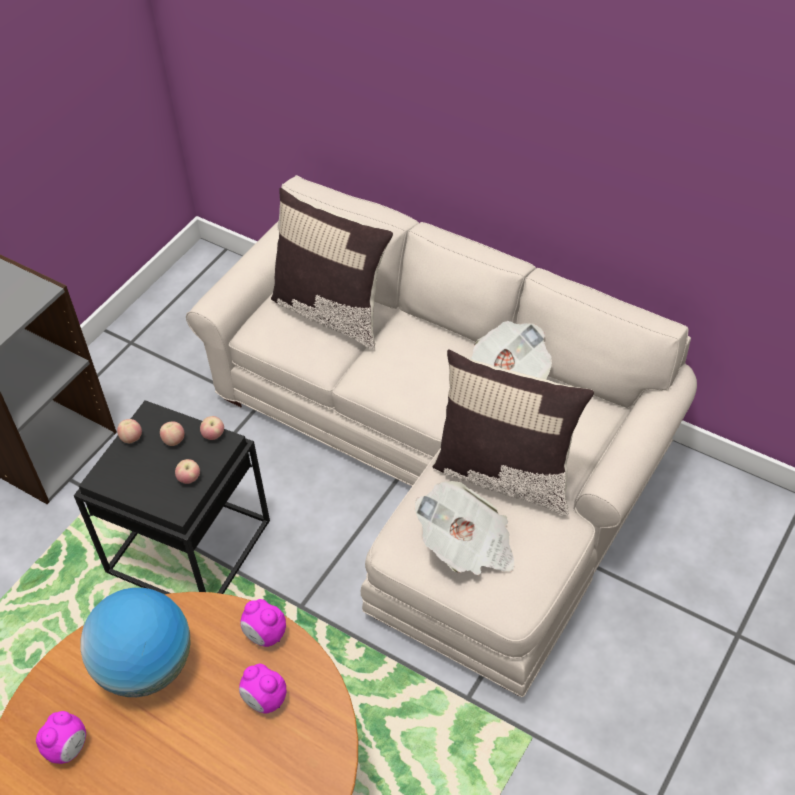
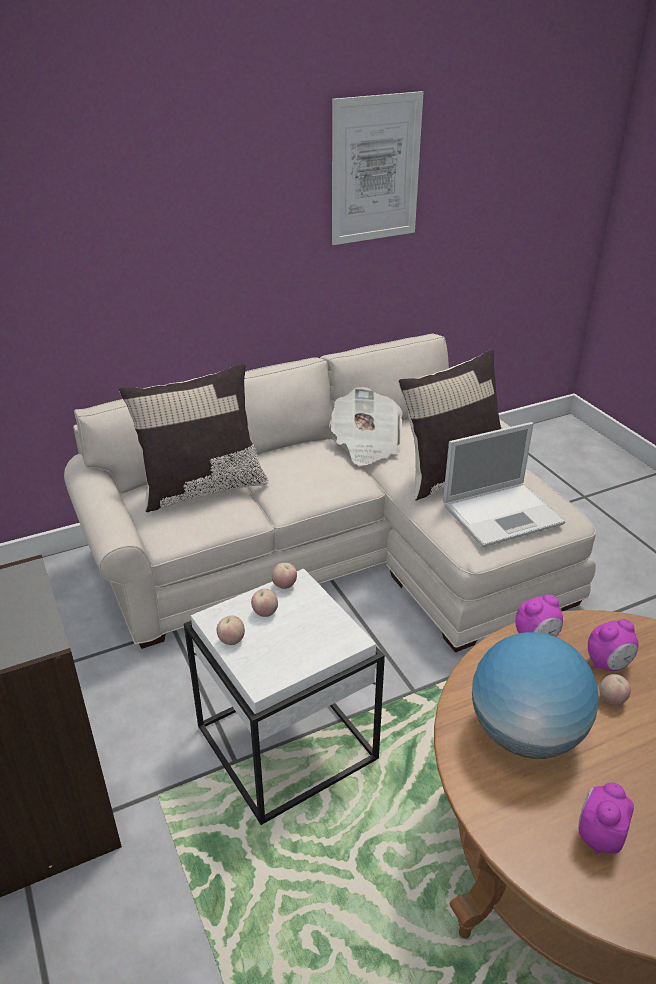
camera: 60 degrees left, 15 degrees down
alarm clock [36,711,86,764] -> alarm clock turned 120 degrees counterclockwise [579,782,634,855]
black side table [74,400,270,594] -> white side table [184,568,385,825]
apple [175,459,200,484] -> apple moved to [599,674,631,706]
newspaper [415,481,515,575] -> laptop [443,422,566,547]
none -> picture [332,91,424,245]

